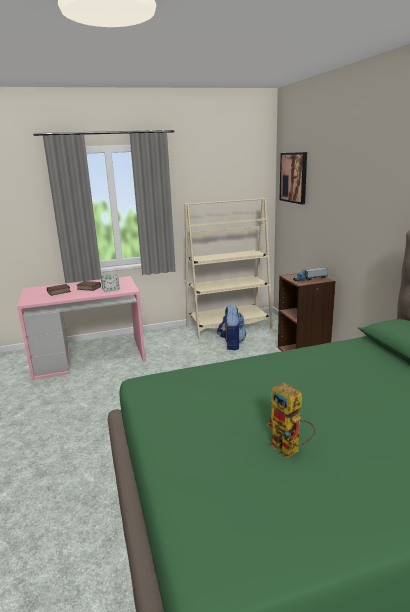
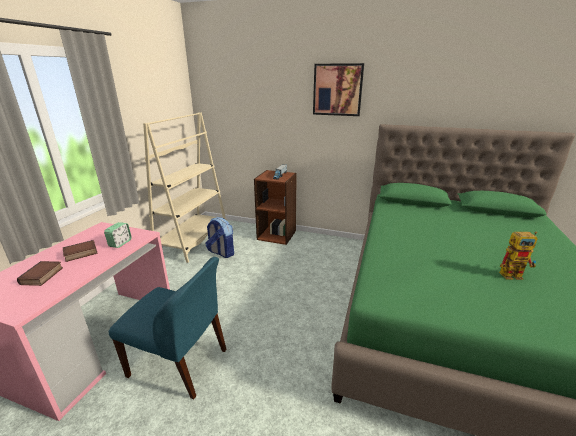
camera: 55 degrees left, 5 degrees up
picture [280,152,307,204] -> picture moved to [313,63,364,116]
none -> blue chair [109,257,226,399]

